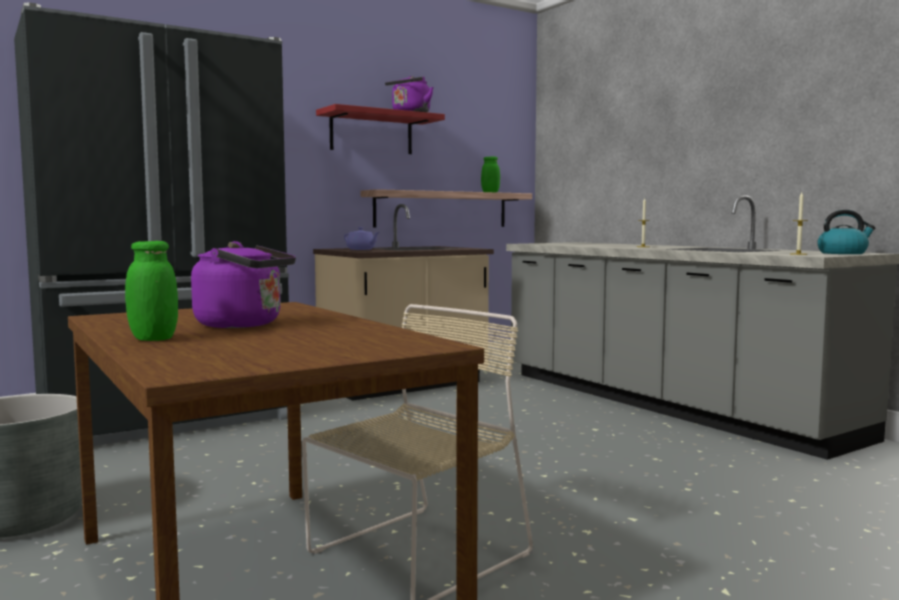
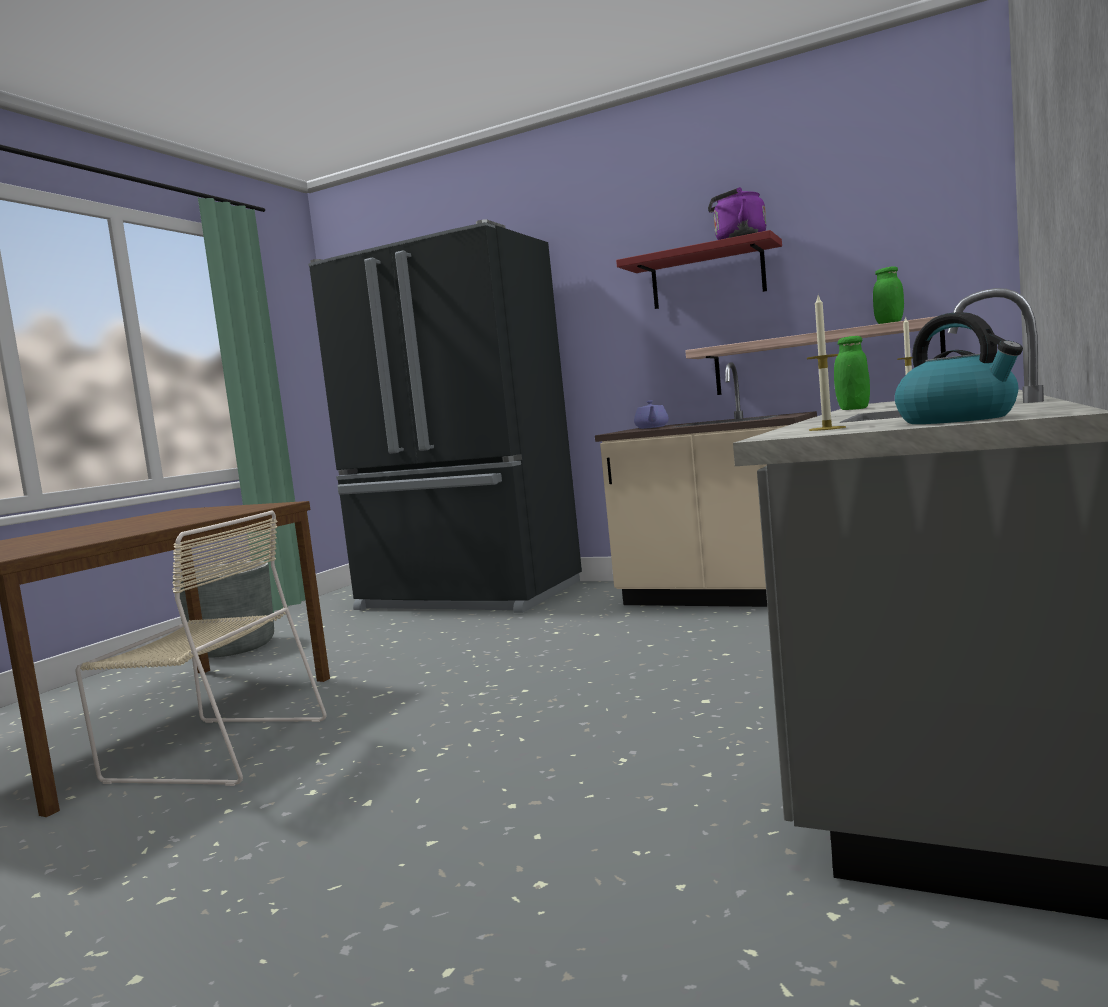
camera: 60 degrees right, 0 degrees up
green jar [125,241,178,341] -> green jar moved to [834,336,870,410]
purple kettle [191,241,296,328] -> none

